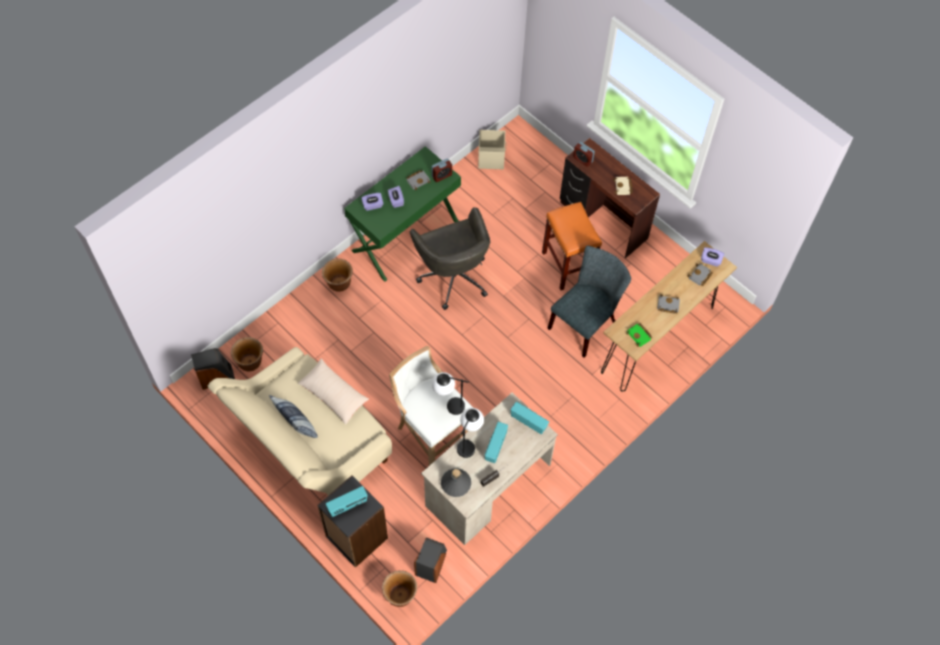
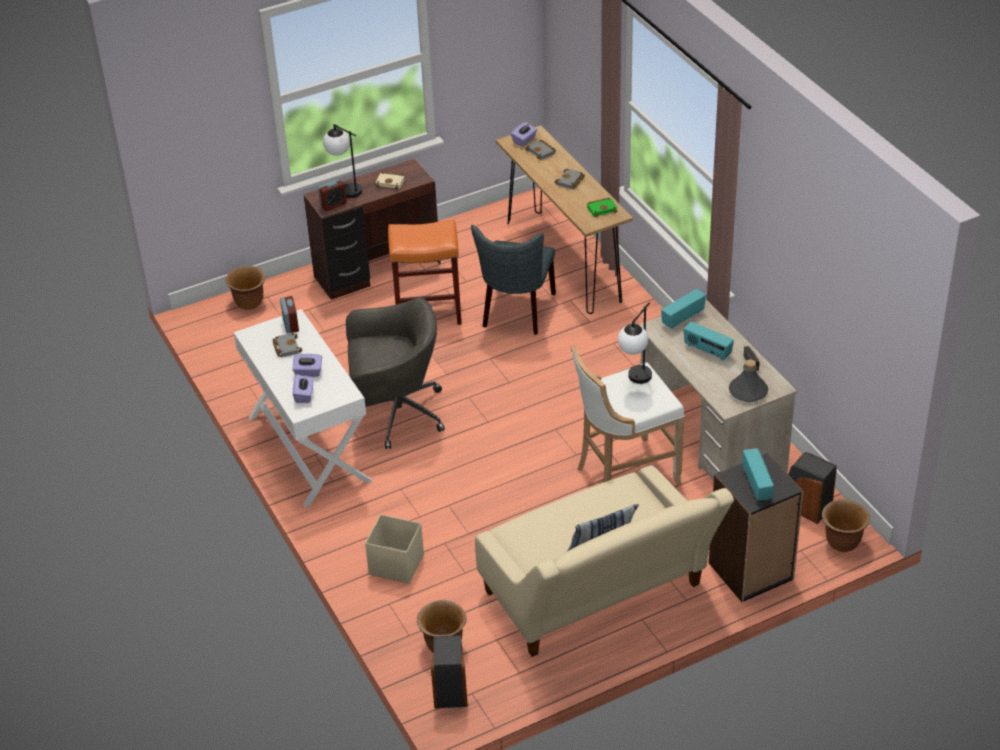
camera: 70 degrees left, 20 degrees down
beige pillow [298,359,369,425] -> none
brown planter [322,258,353,292] -> brown planter moved to [226,266,266,310]
green desk [344,146,461,282] -> white desk [234,309,373,507]
table lamp [457,408,484,458] -> table lamp moved to [323,124,362,198]
beige storage box [478,130,507,169] -> beige storage box moved to [365,514,424,584]
grey chair [548,246,631,358] -> grey chair turned 135 degrees counterclockwise [471,225,556,335]

